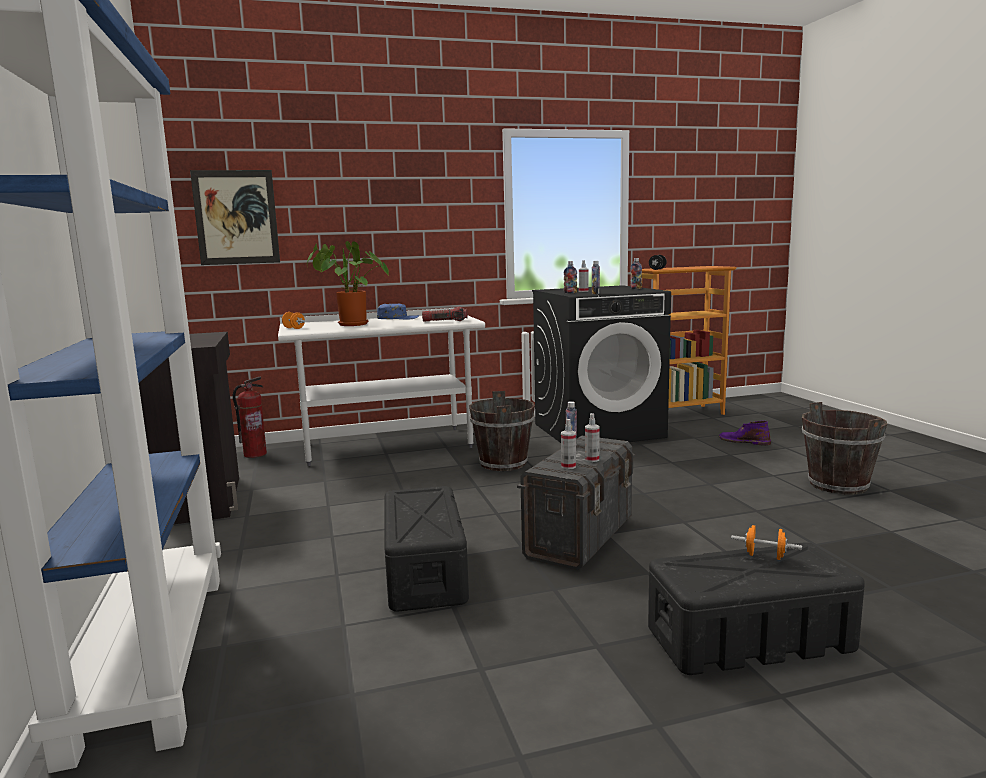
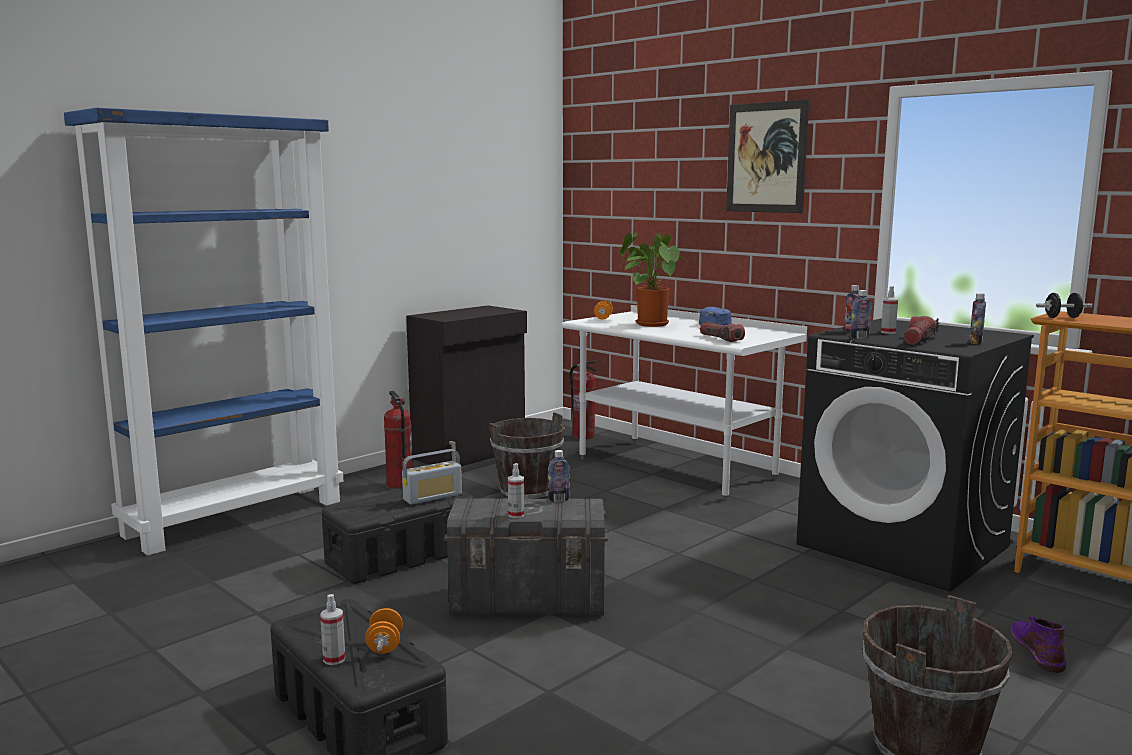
camera: 60 degrees right, 0 degrees up
picture [190,170,280,265] -> picture moved to [726,99,809,213]
brown bucket [469,391,535,471] -> brown bucket moved to [489,412,565,499]
spray bottle [561,419,576,469] -> spray bottle moved to [320,594,345,665]
none -> fire extinguisher [384,391,413,488]
none -> radio [402,449,462,505]
none -> flashlight [904,316,939,345]

